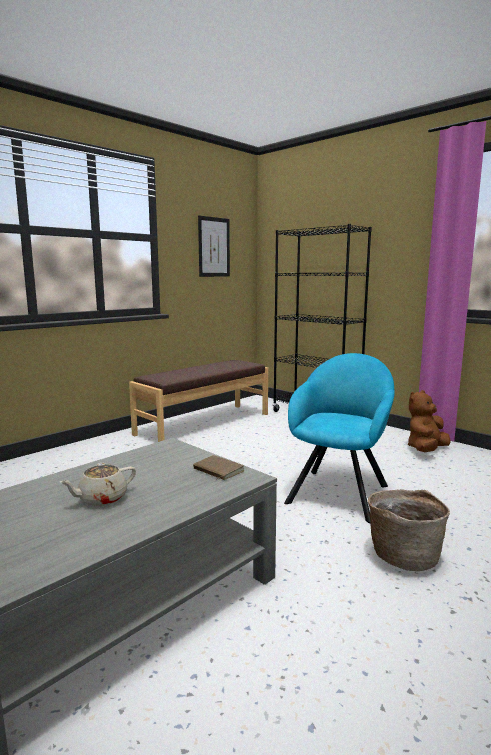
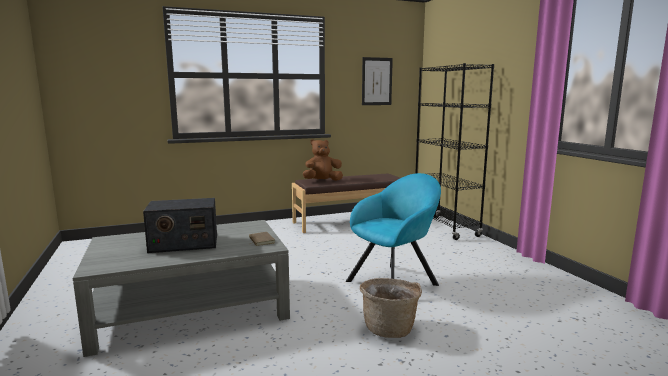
camera: 25 degrees right, 0 degrees up
beige teapot [60,463,136,506] -> radio [143,198,217,253]
brown plush toy [408,390,451,452] -> brown plush toy moved to [303,139,343,181]

